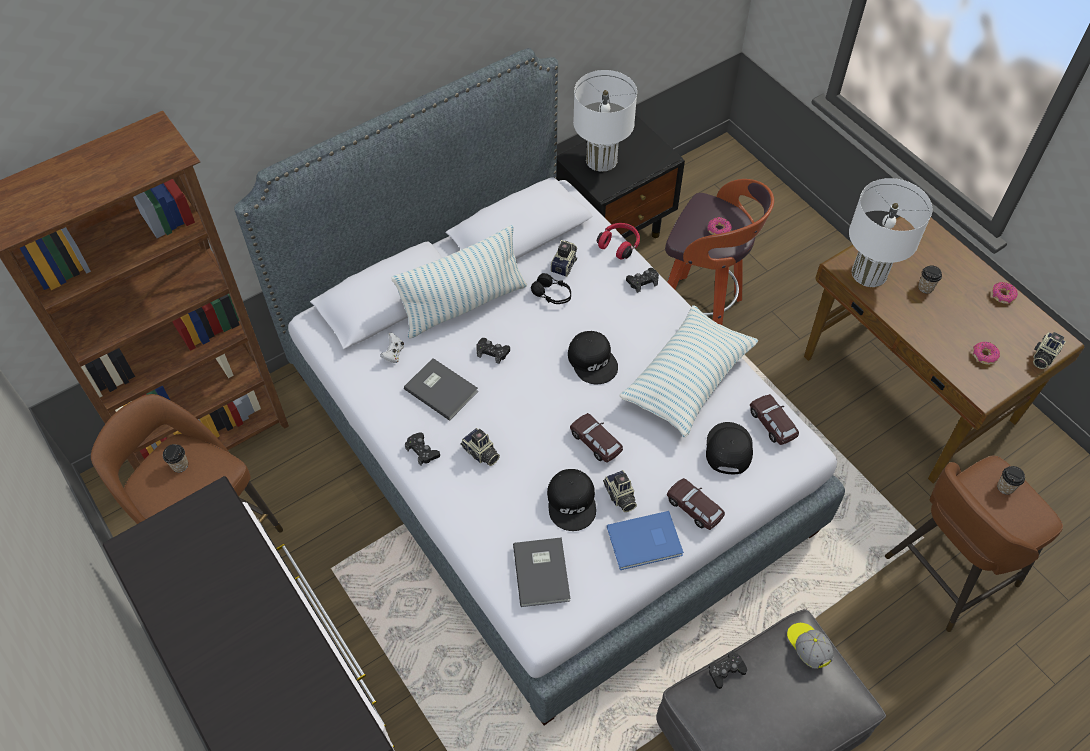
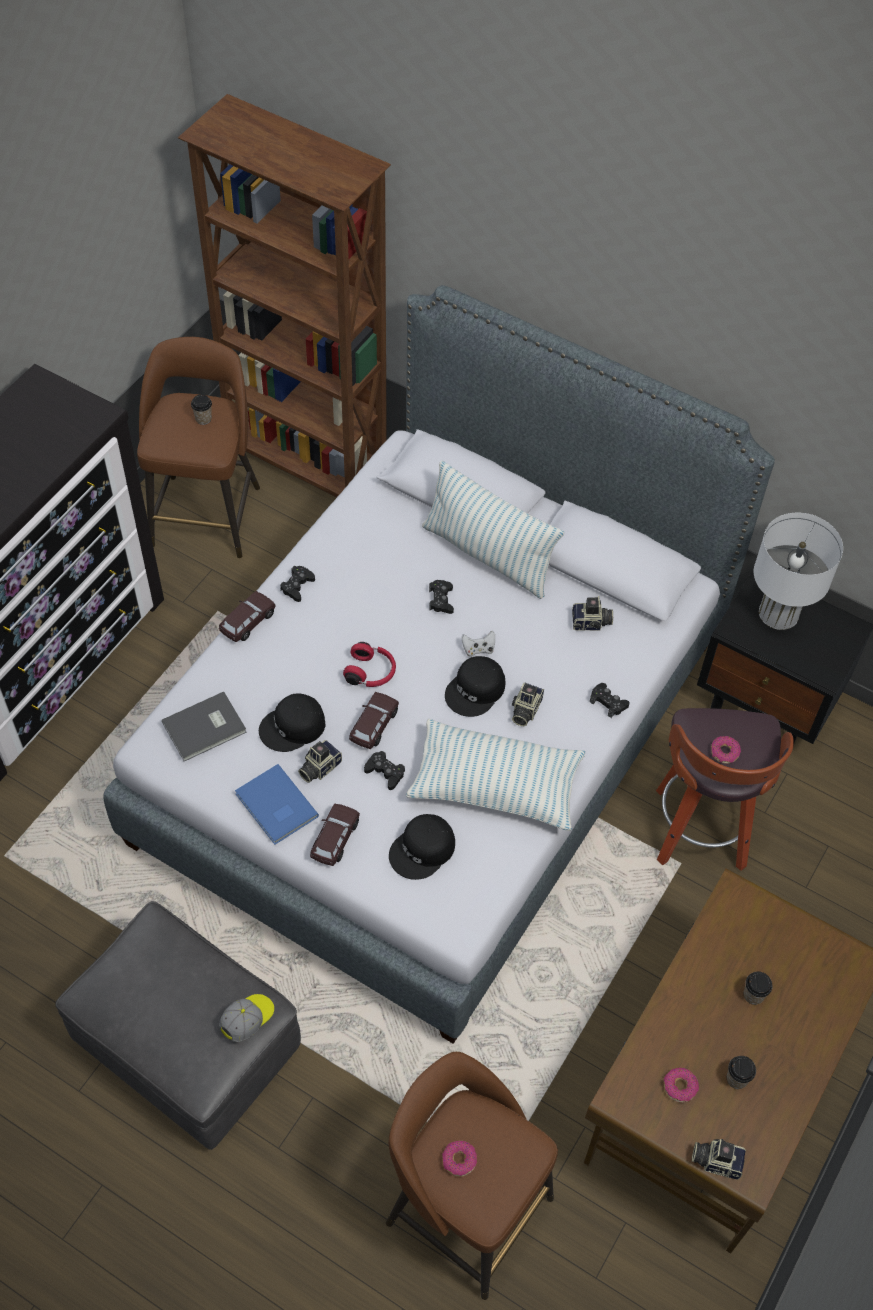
camera: 65 degrees right, 0 degrees up
white game controller [380,333,404,363] -> white game controller moved to [462,630,495,657]
grey book [404,358,478,421] -> none
camera [460,428,500,466] -> camera moved to [512,683,544,726]
black headphones [531,273,571,304] -> none
red headphones [597,223,640,260] -> red headphones moved to [343,642,396,687]
black cap [706,422,753,474] -> black cap turned 150 degrees clockwise [389,814,455,880]
black game controller [708,651,747,689] -> black game controller moved to [364,751,405,790]
brown toy car [750,394,799,445] -> brown toy car moved to [219,591,276,642]
white table lamp [849,178,932,287] -> none
donut [992,282,1018,304] -> donut moved to [442,1141,477,1177]
cup [997,466,1025,495] -> cup moved to [727,1056,756,1089]

